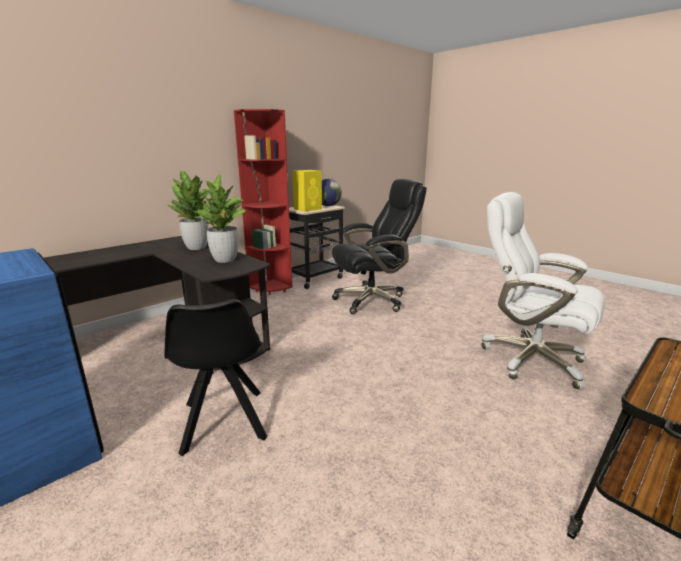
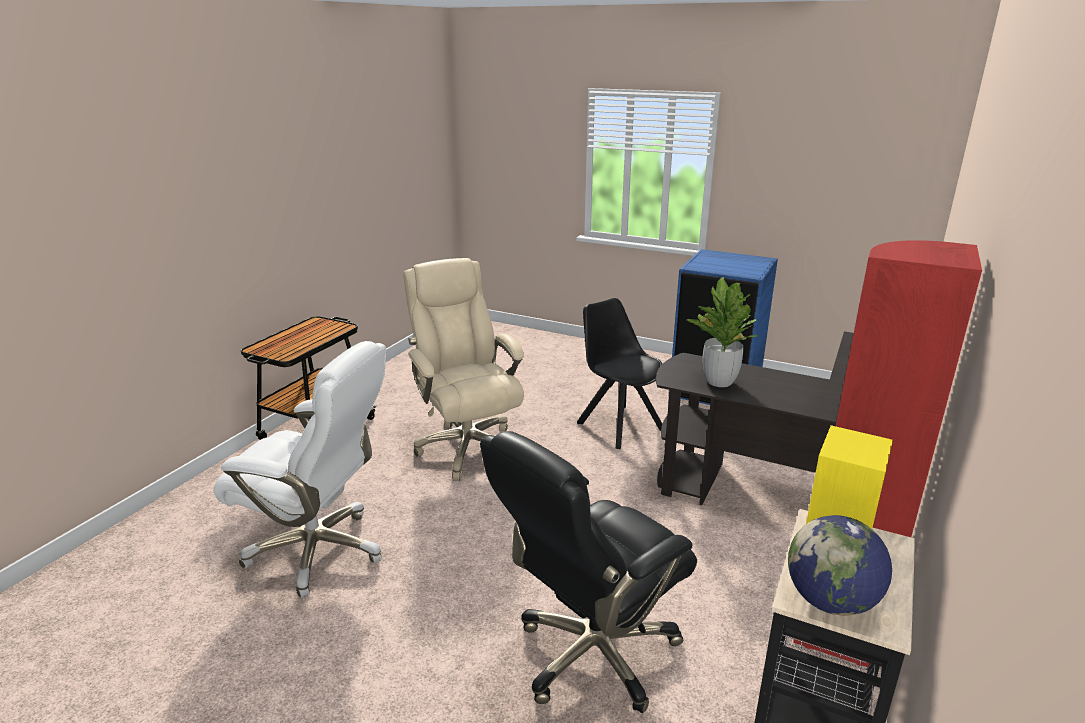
camera: 160 degrees right, 5 degrees up
potted plant [168,171,212,250] -> none
none -> beige office chair [403,258,524,481]

